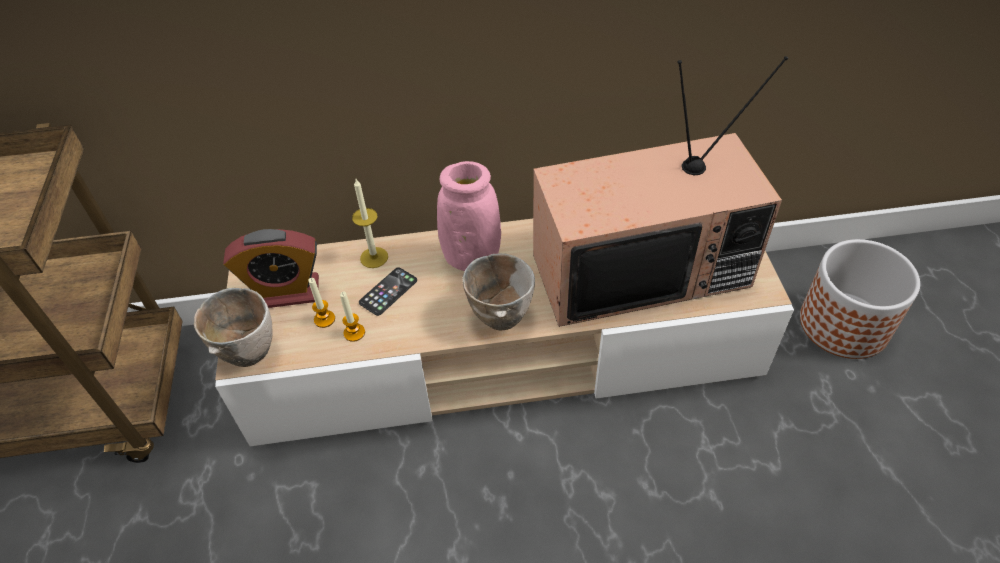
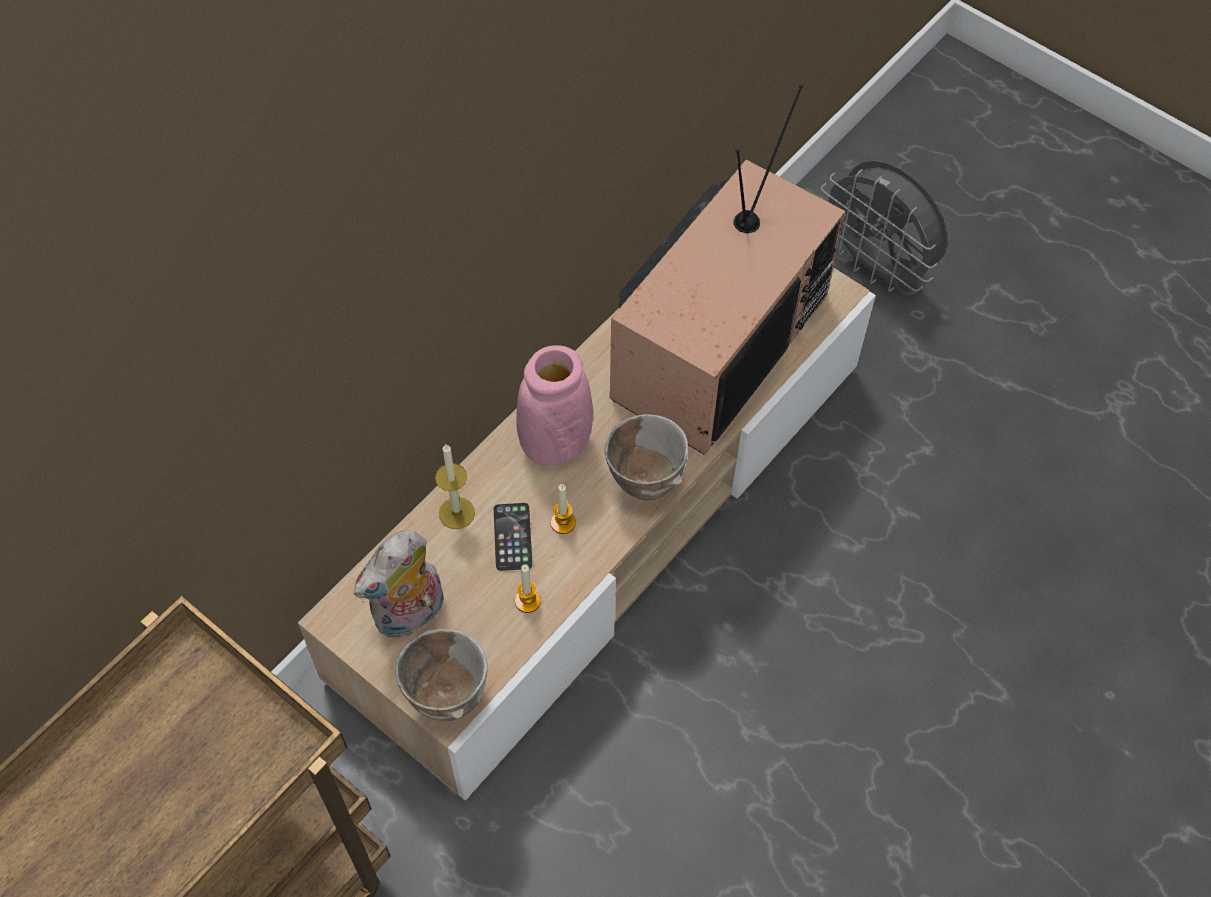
camera: 45 degrees left, 10 degrees up
alarm clock [223,229,319,308] -> plush toy [354,530,444,638]
candle [308,278,335,328] -> candle moved to [550,484,576,534]
planter [800,239,920,359] -> grey fan [821,160,947,292]

